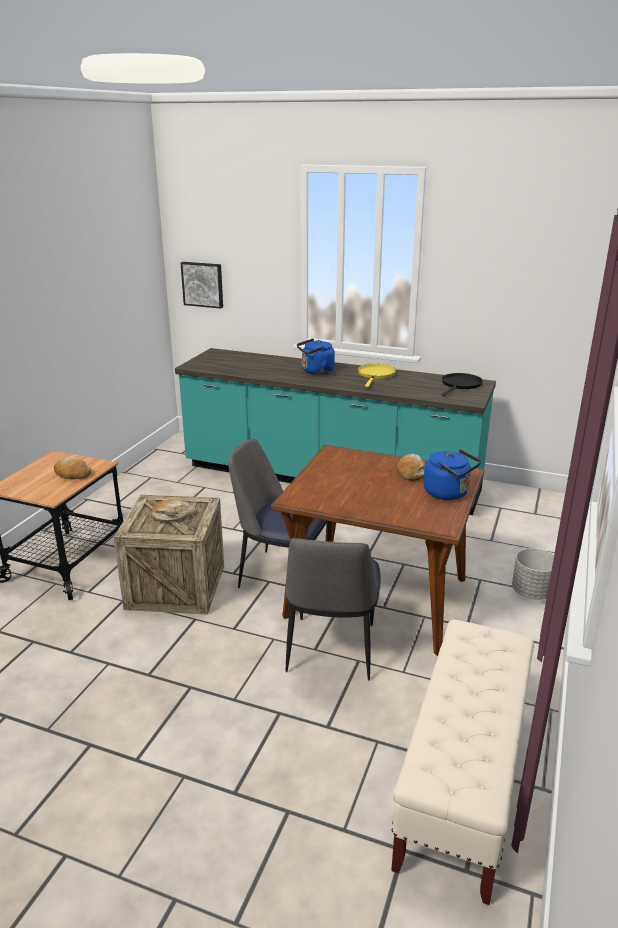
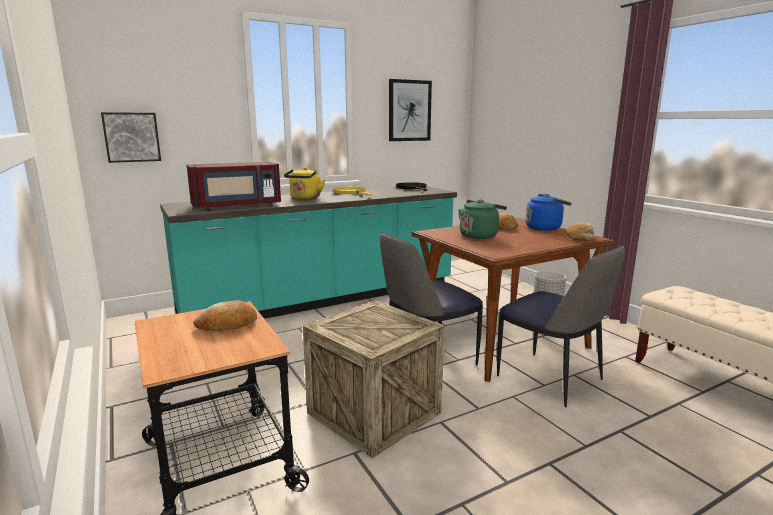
camera: 50 degrees left, 10 degrees down
bread [151,499,196,522] -> bread moved to [566,222,595,241]
blue kettle [297,339,335,375] -> yellow kettle [284,168,325,199]
none -> red microwave [187,162,281,210]
none -> picture [389,79,432,141]
none -> green kettle [458,199,507,239]

